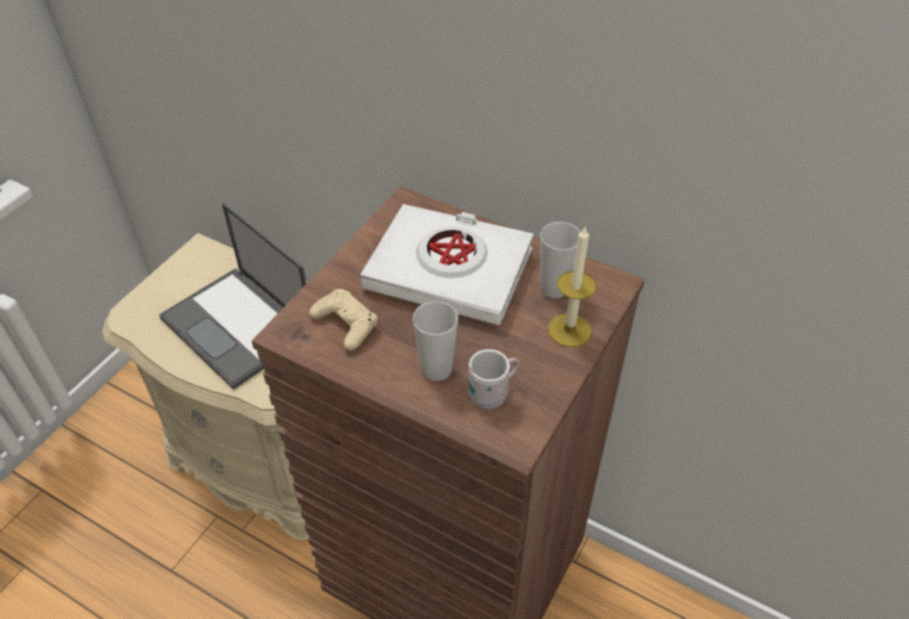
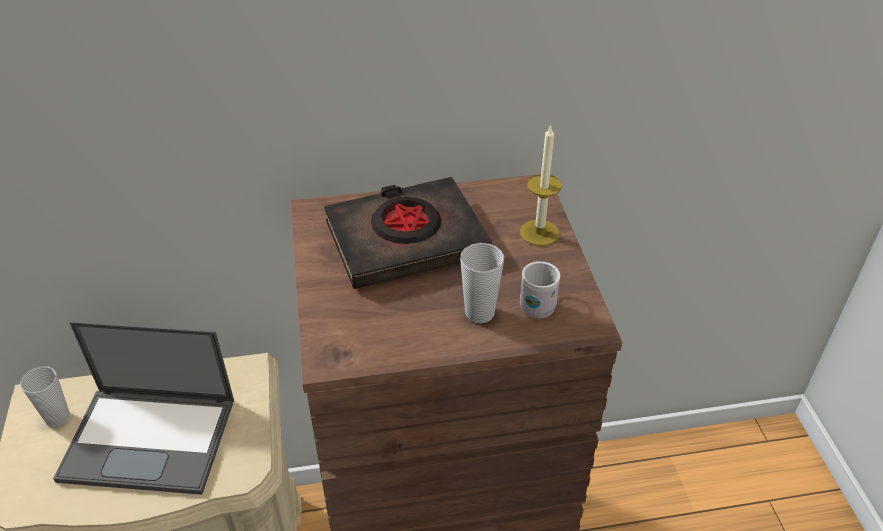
camera: 40 degrees left, 5 degrees down
beige game controller [309,289,378,350] -> none
white book [360,204,533,325] -> black book [324,177,492,289]
cup [540,222,581,298] -> cup moved to [20,366,70,427]

